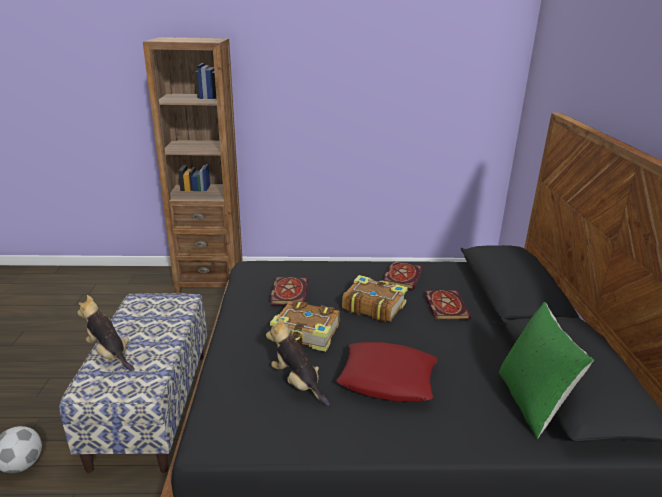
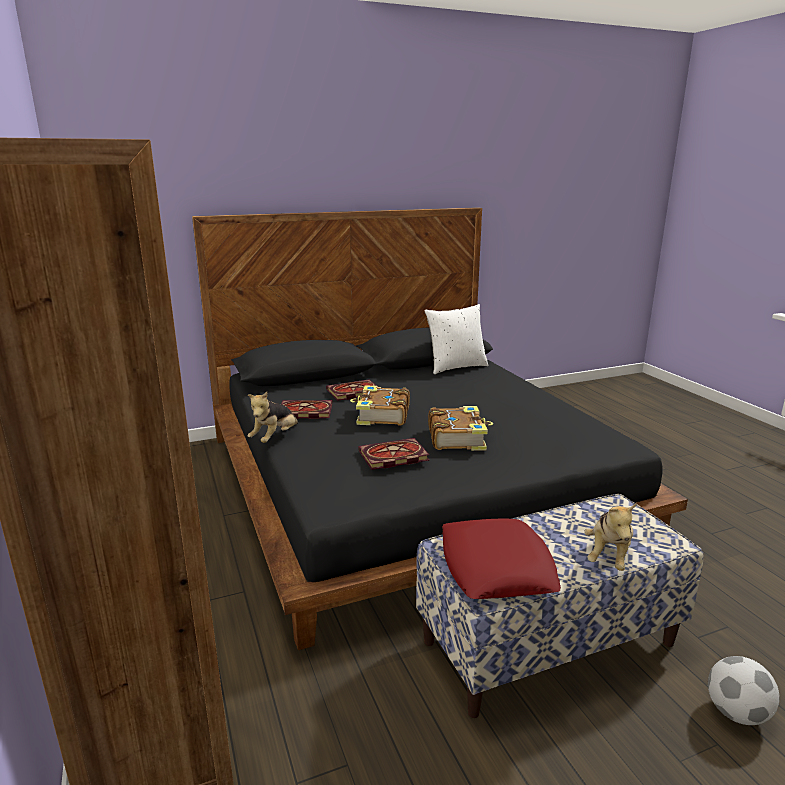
camera: 110 degrees left, 5 degrees down
plush toy [266,317,330,406] -> plush toy moved to [248,392,298,443]
red pillow [337,342,438,402] -> red pillow moved to [442,518,561,599]
green pillow [499,302,594,439] -> white pillow [424,304,488,374]

